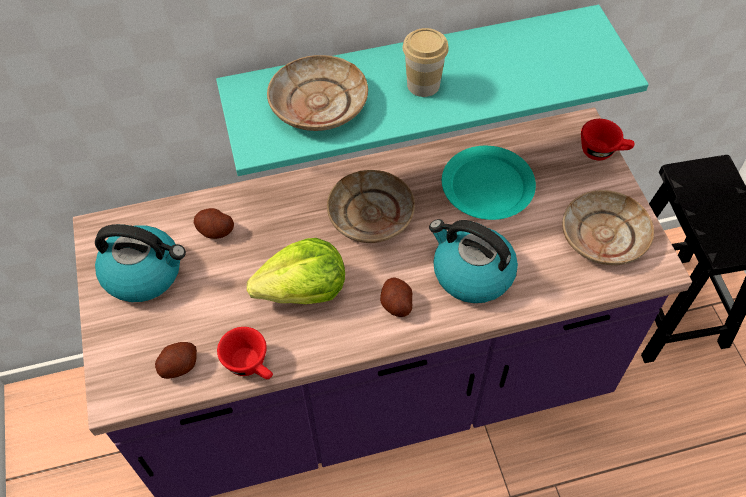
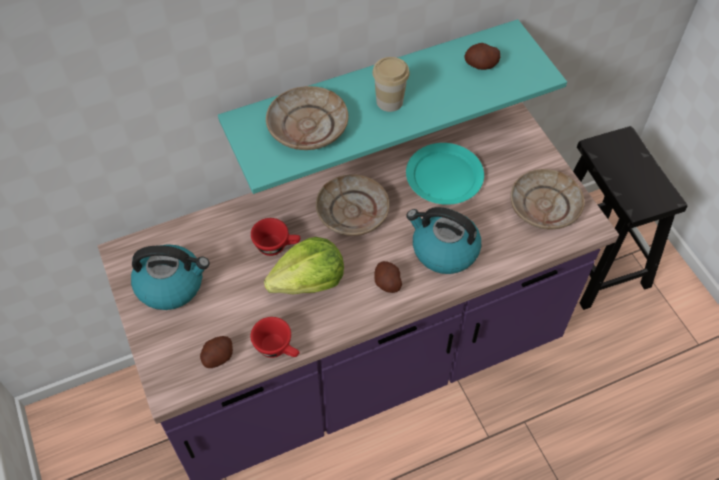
camera: 10 degrees left, 0 degrees up
potato [194,208,234,239] -> potato moved to [464,43,501,70]
red cup [581,119,635,161] -> red cup moved to [251,218,300,256]

